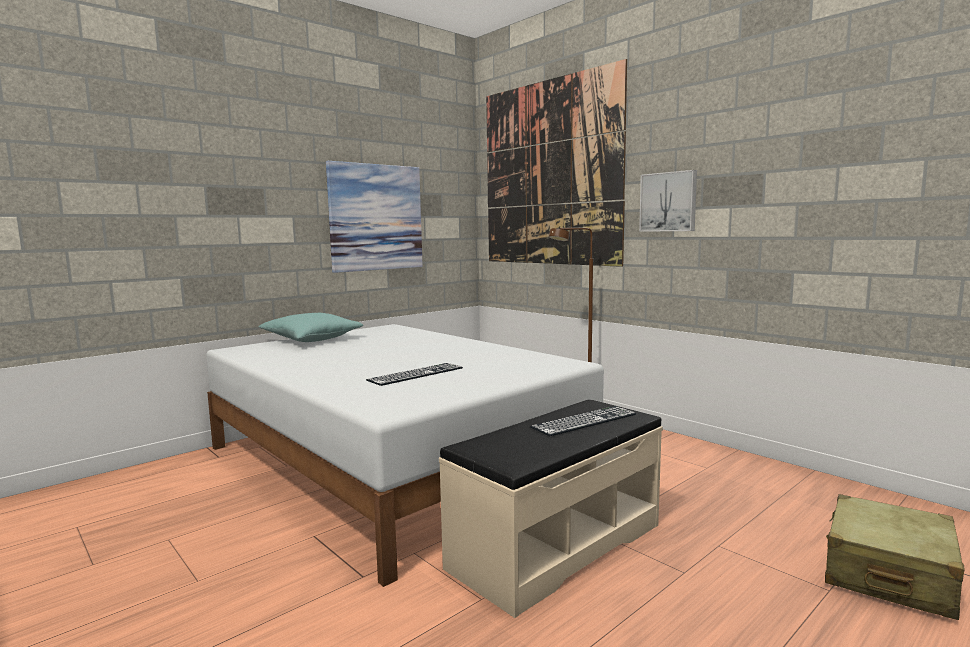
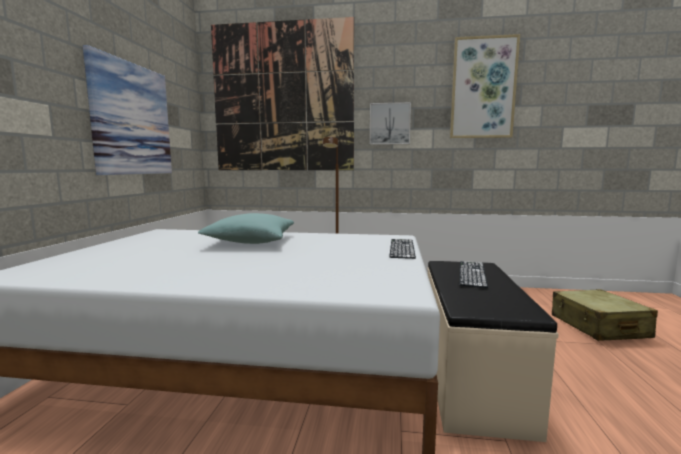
camera: 40 degrees left, 0 degrees up
turquoise pillow [258,313,363,342] -> turquoise pillow moved to [198,213,294,244]
keyboard [366,363,463,386] -> keyboard moved to [389,239,416,259]
none -> picture [450,34,520,138]

